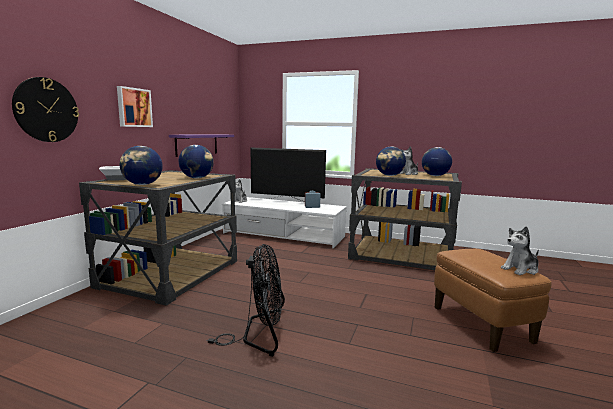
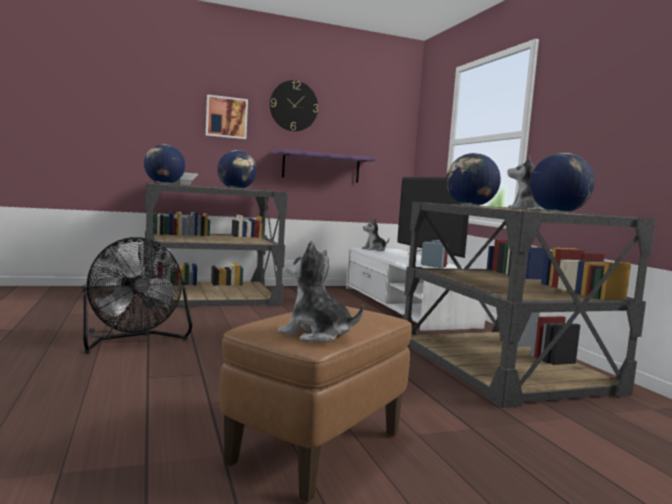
camera: 50 degrees right, 5 degrees down
wall clock [12,77,79,142] -> wall clock moved to [270,80,318,131]

